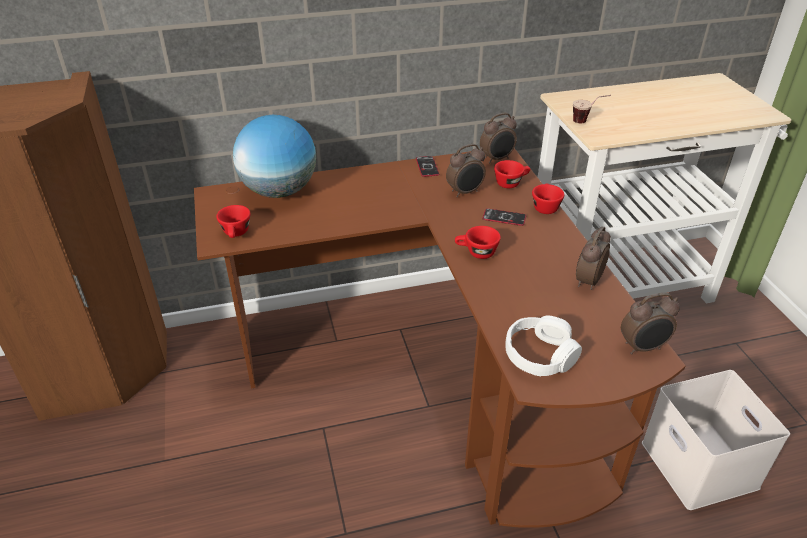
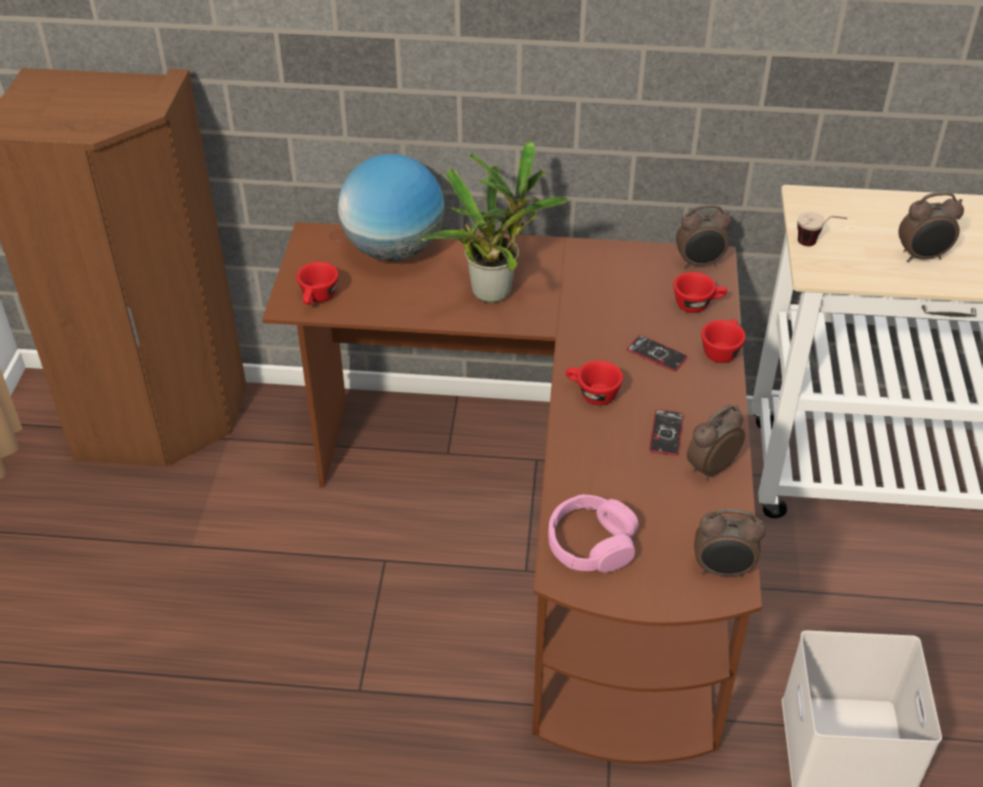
camera: 20 degrees right, 5 degrees up
phone [416,156,440,177] -> phone moved to [649,409,684,456]
alarm clock [446,144,486,197] -> alarm clock moved to [898,192,964,262]
white headphones [505,316,582,376] -> pink headphones [548,494,639,572]
none -> potted plant [421,141,569,303]

